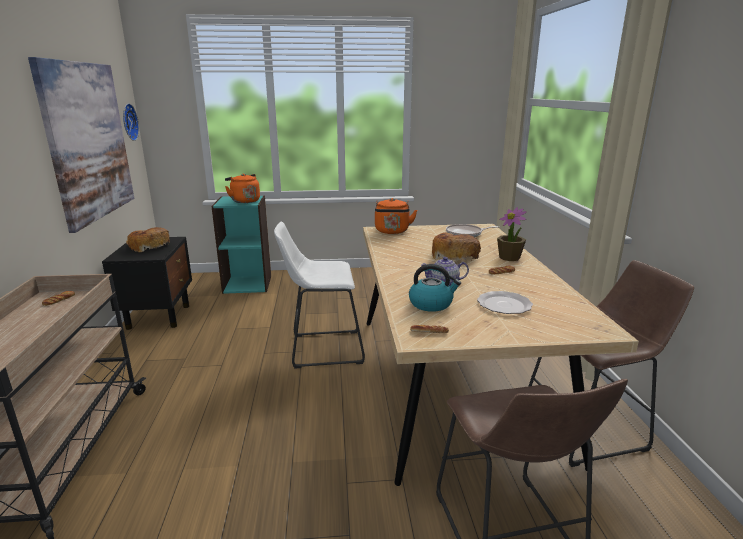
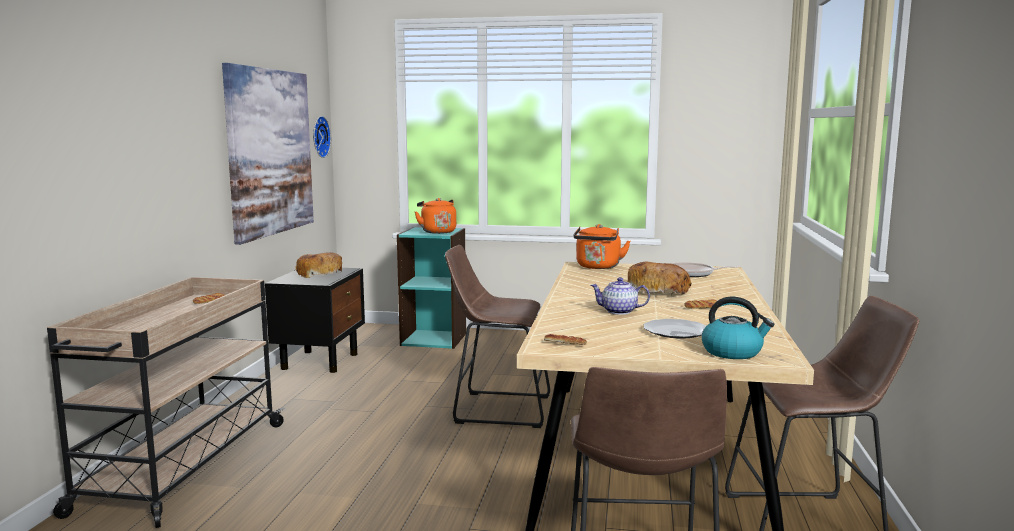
camera: 15 degrees right, 10 degrees down
white stool [274,221,365,369] -> brown stool [445,245,550,428]
kettle [409,264,461,312] -> kettle moved to [702,297,774,359]
potted plant [497,207,527,261] -> none

